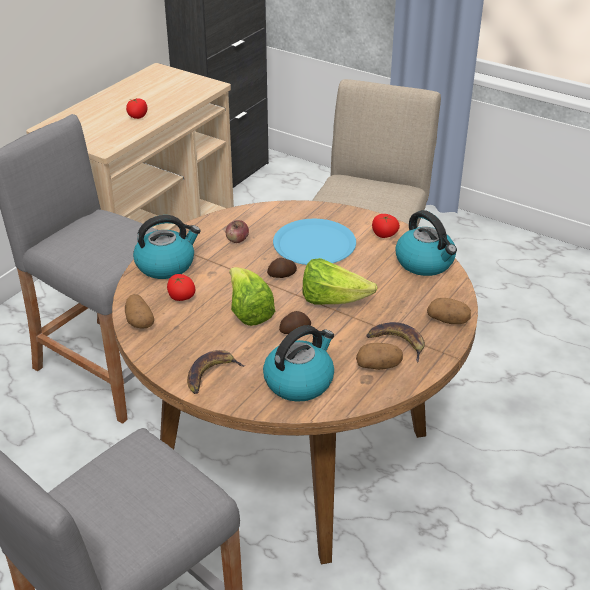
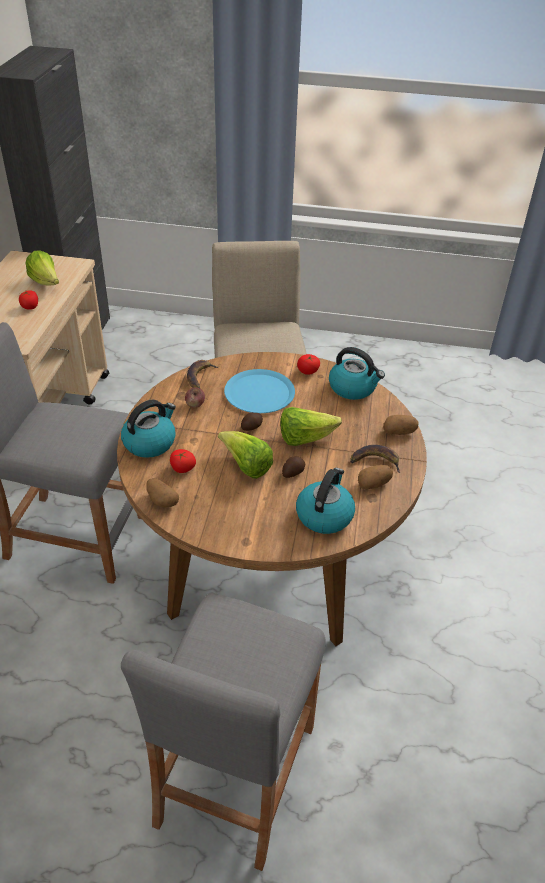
camera: 25 degrees left, 5 degrees up
banana [187,350,246,394] -> banana moved to [187,360,218,388]
none -> lettuce [26,250,59,286]

